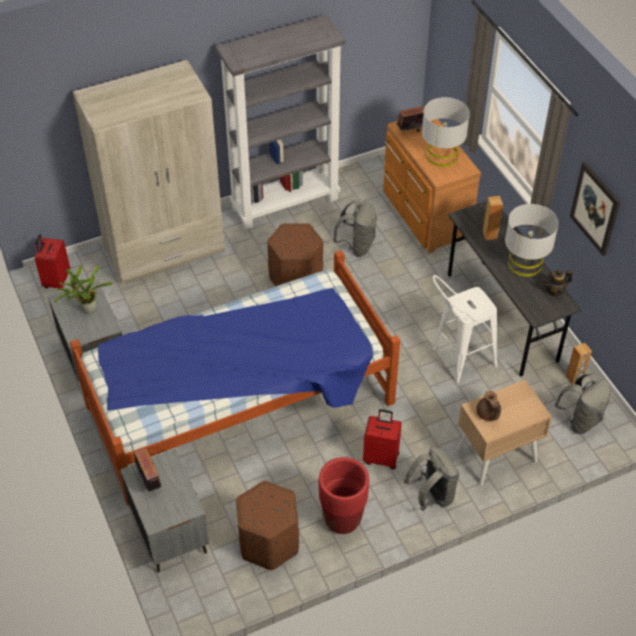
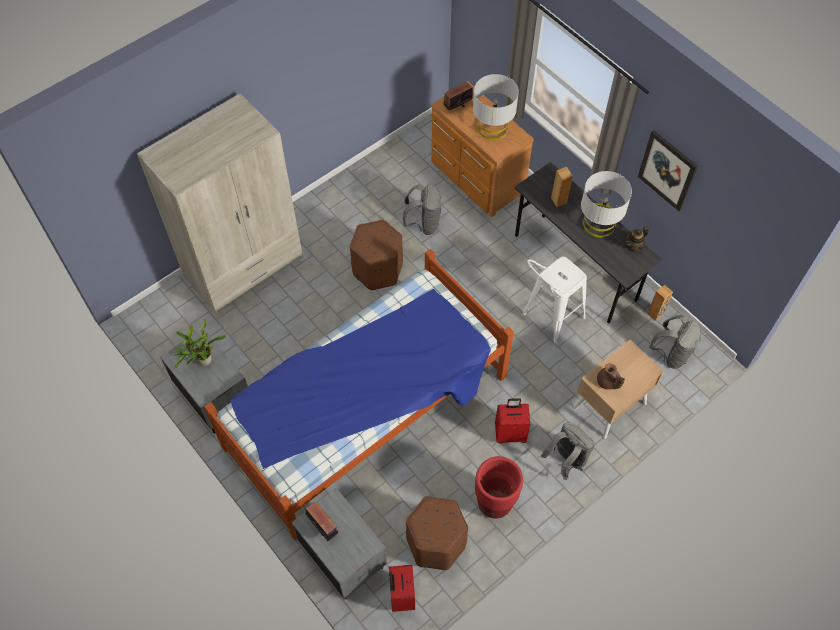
camera: 15 degrees left, 10 degrees up
red suitcase [35,234,70,288] -> red suitcase moved to [389,565,415,612]
grey bookcase [215,15,345,230] -> none

